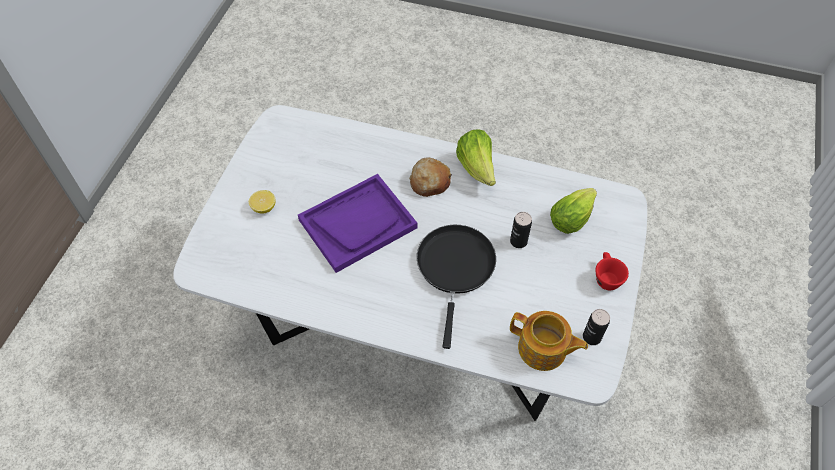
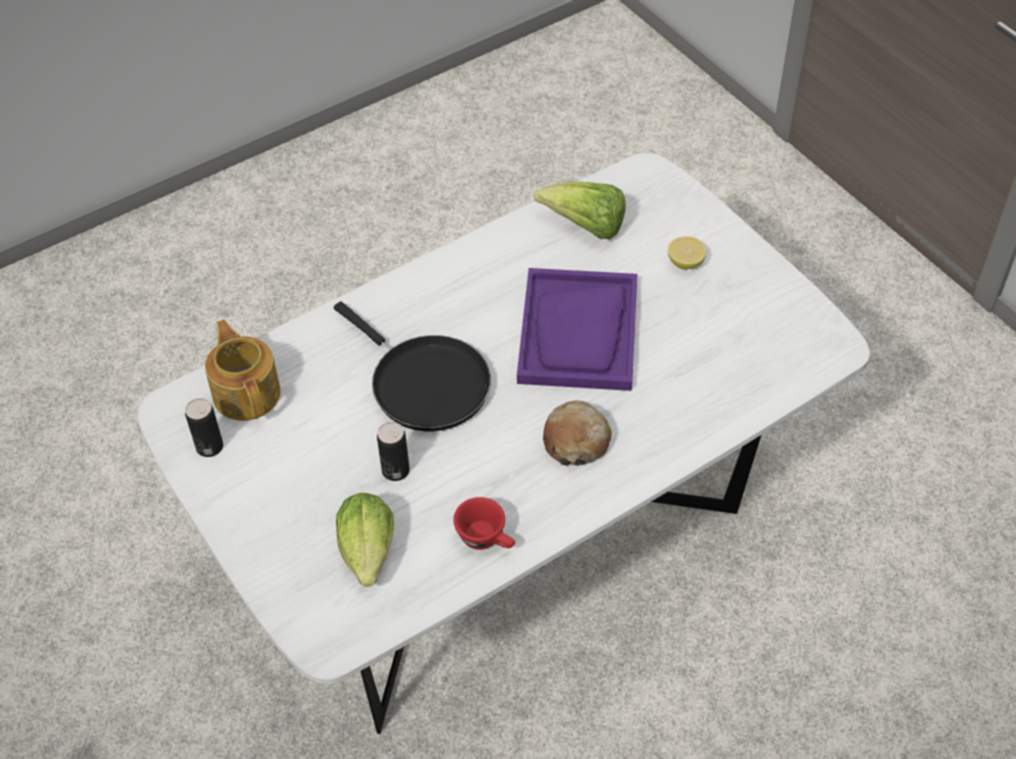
camera: 130 degrees right, 5 degrees down
lettuce [456,129,496,186] -> lettuce moved to [534,182,626,239]
teapot [510,311,588,371] -> teapot turned 90 degrees clockwise [205,319,281,421]
red cup [595,252,629,290] -> red cup moved to [453,497,515,550]

